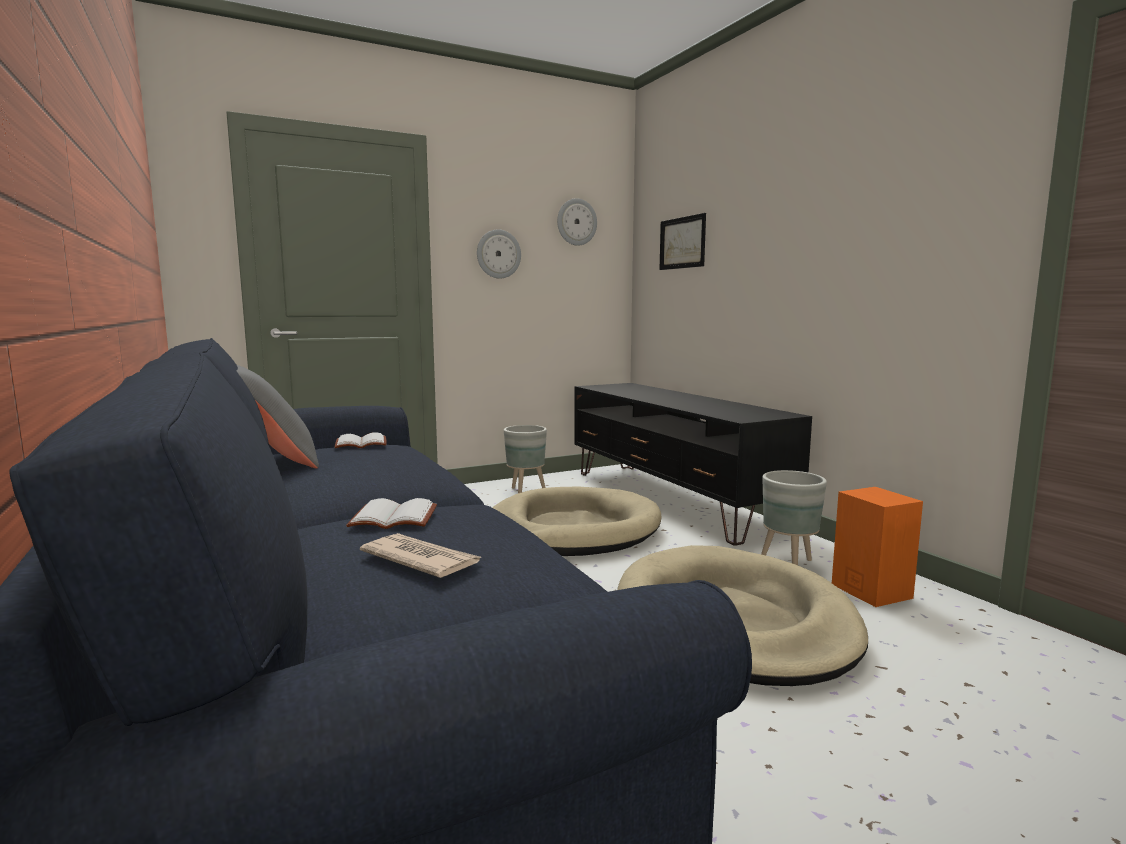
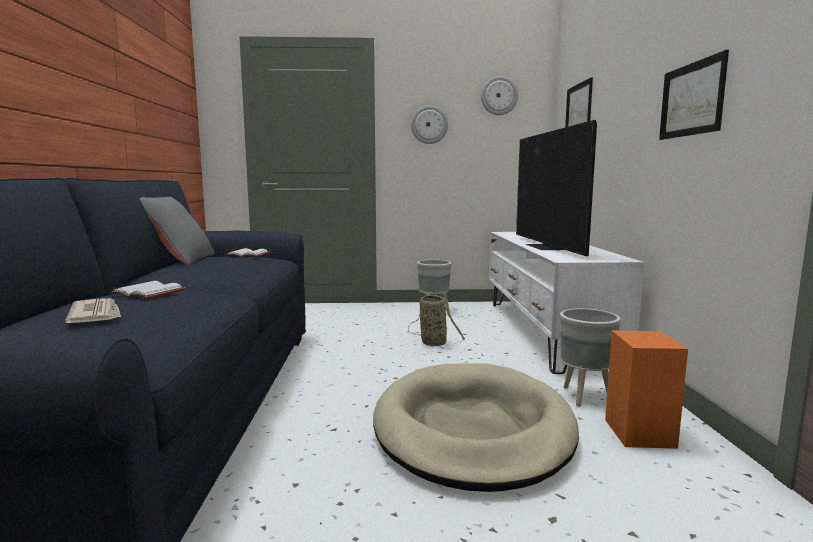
camera: 25 degrees right, 0 degrees up
beige dog bed [492,486,662,556] -> basket [408,295,465,349]
black tv stand [574,383,812,546] -> white tv stand [489,232,644,374]
none -> television [516,120,597,256]
none -> picture [659,50,729,140]

